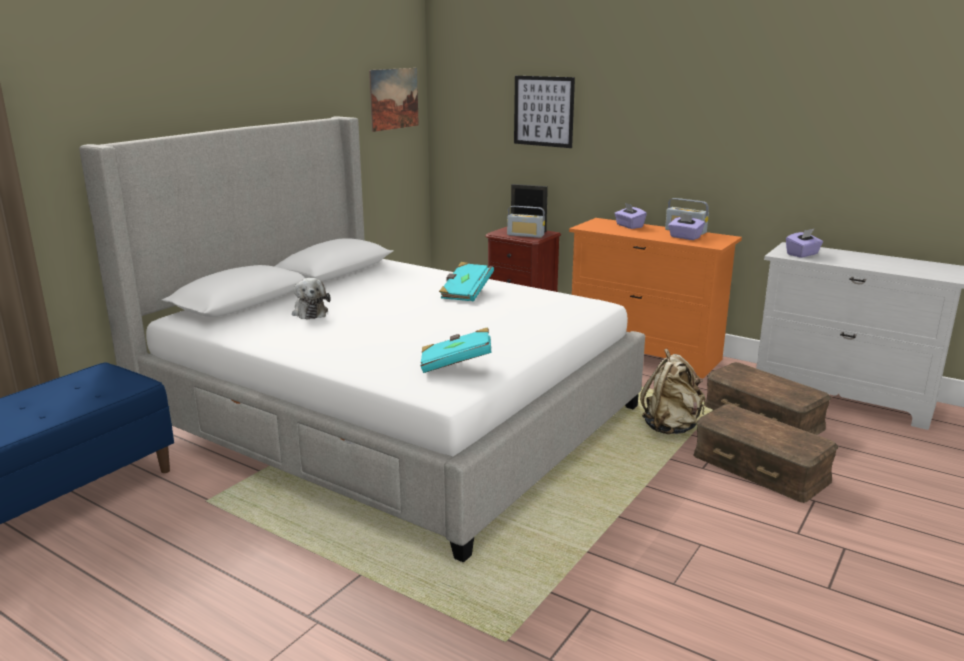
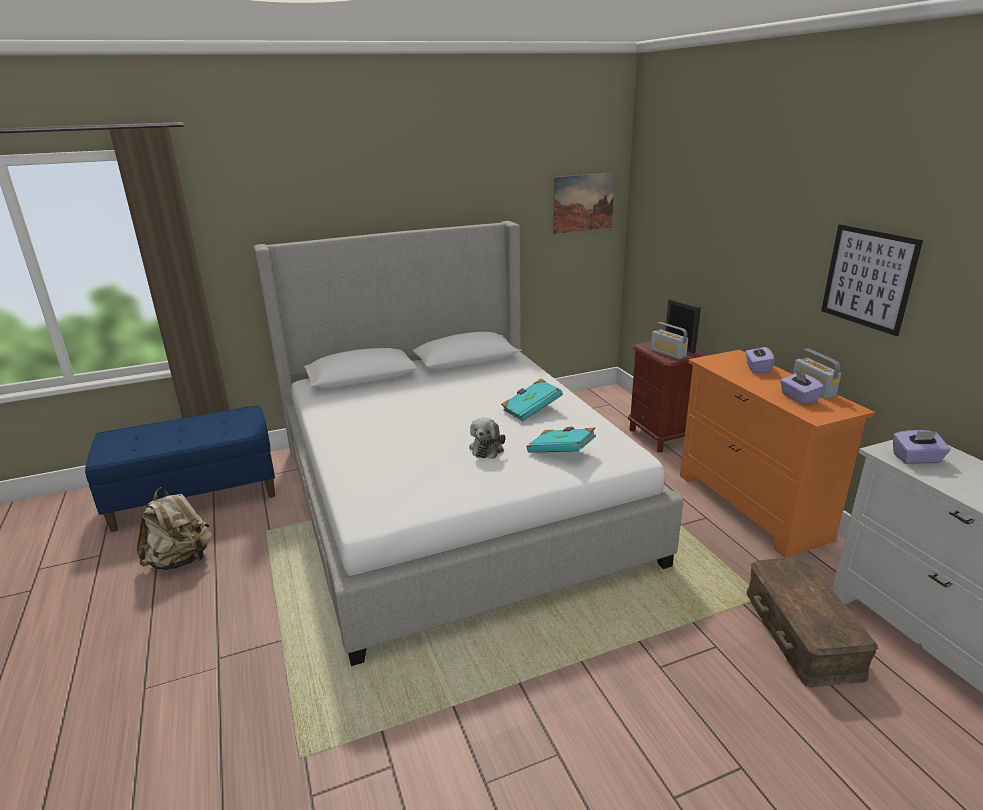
camera: 35 degrees right, 5 degrees up
plush toy [292,278,331,320] -> plush toy moved to [469,418,505,459]
turquoise book [420,327,492,373] -> turquoise book moved to [527,427,596,453]
picture [514,76,575,148] -> picture moved to [821,224,923,336]
beige backpack [640,349,705,434] -> beige backpack moved to [137,487,212,570]
brown storage box [693,404,838,503] -> none

